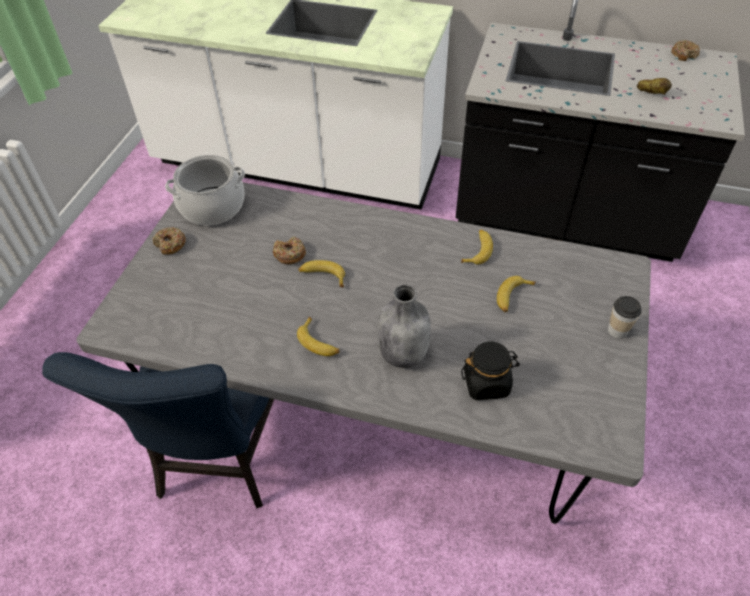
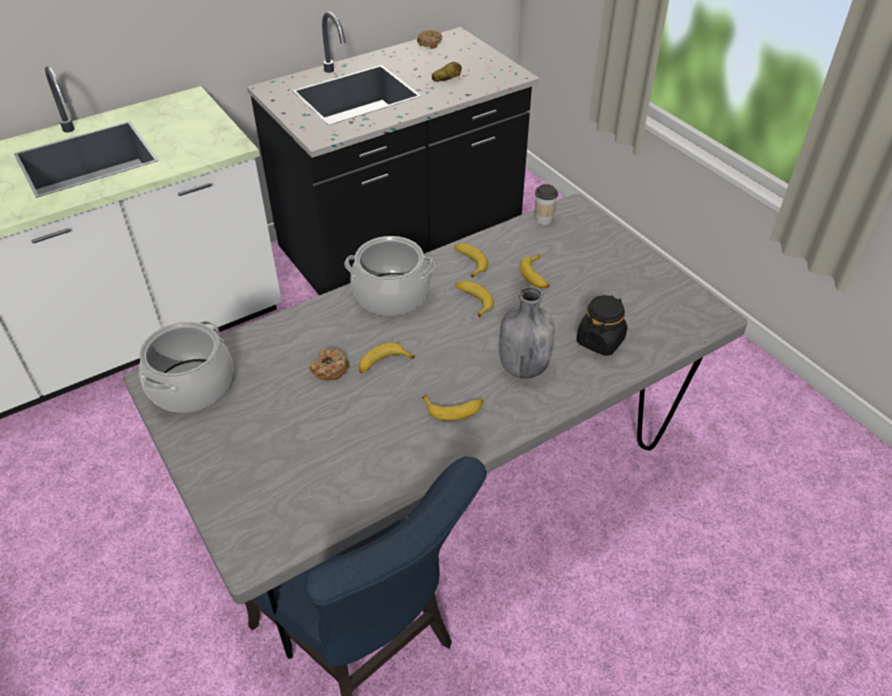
camera: 50 degrees left, 5 degrees down
donut [152,227,186,255] -> none
cup [608,296,642,339] -> cup moved to [535,184,558,225]
none -> cooking pot [345,236,435,316]
none -> banana [455,281,494,317]

